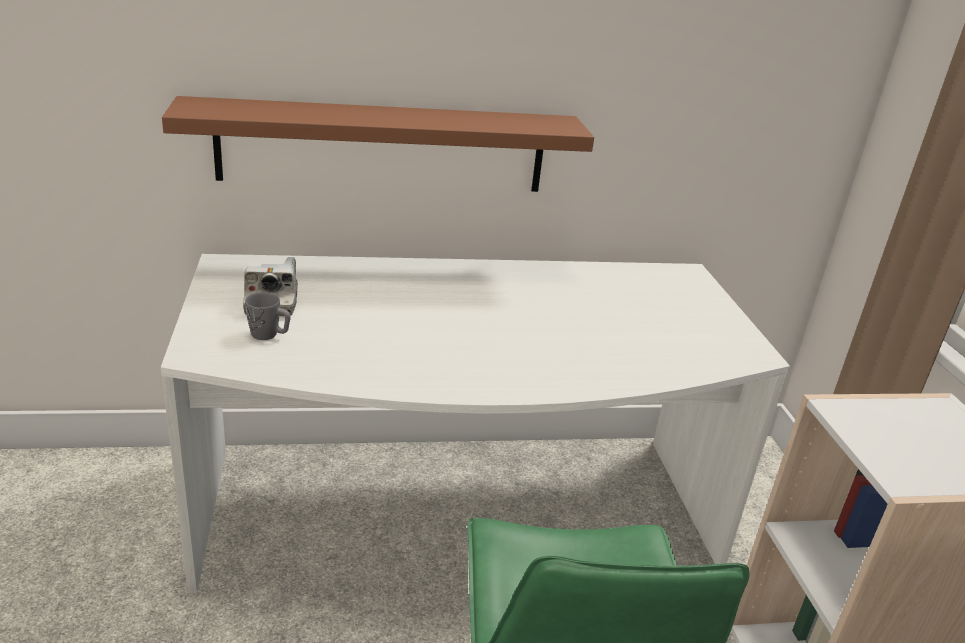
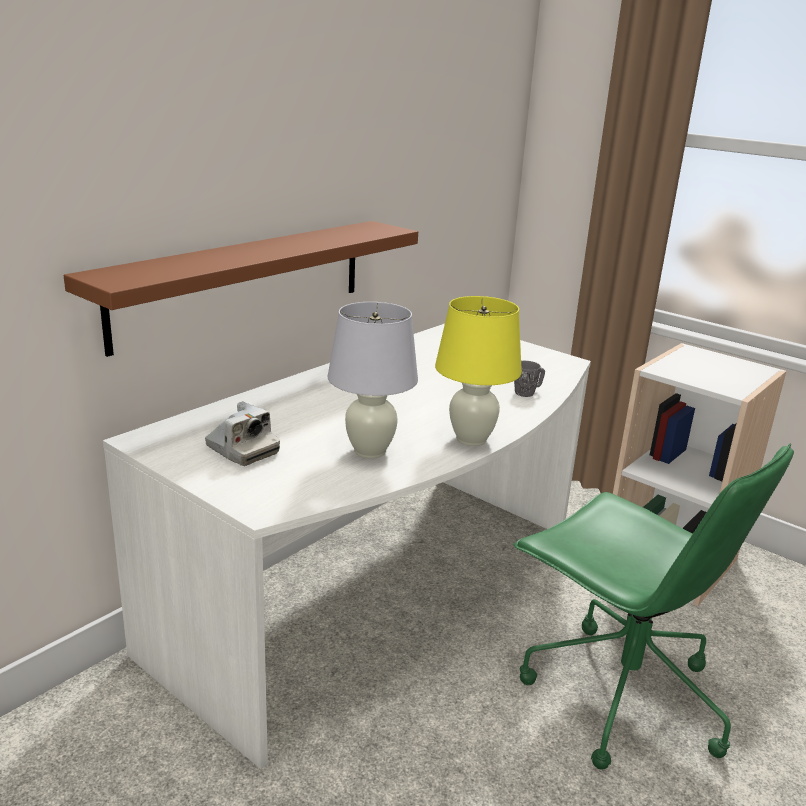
camera: 40 degrees left, 5 degrees down
grey mug [245,292,291,340] -> grey mug moved to [514,361,545,397]
none -> white table lamp [328,302,418,458]
none -> yellow table lamp [435,296,522,446]

